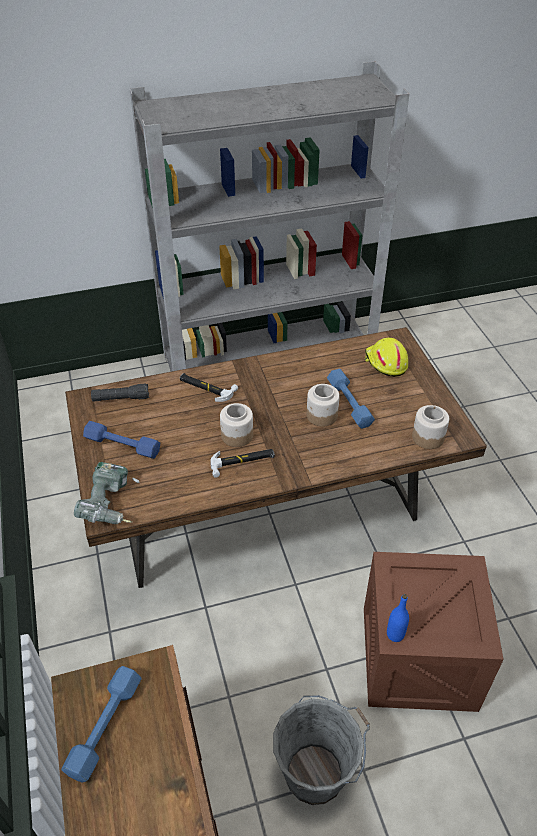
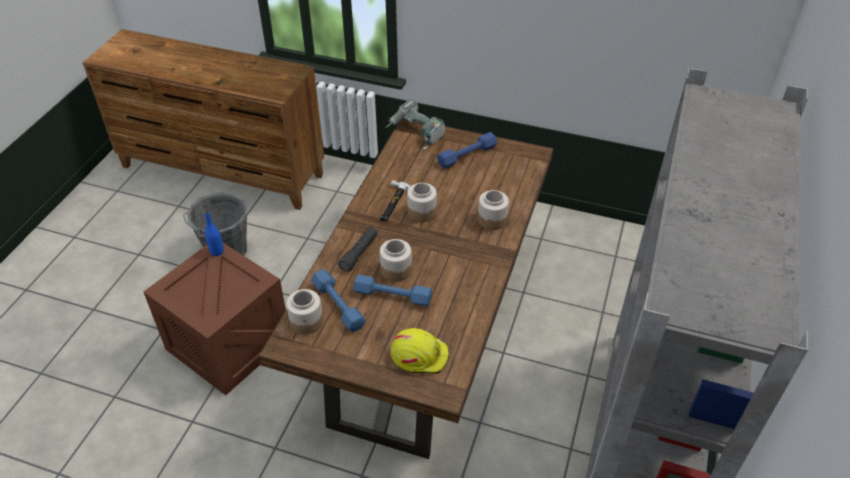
camera: 125 degrees right, 0 degrees up
blue dumbbell [61,666,142,783] -> blue dumbbell moved to [311,269,366,332]
black flashlight [91,384,149,402] -> black flashlight moved to [338,227,378,272]
hammer [180,373,238,402] -> jar [478,190,509,230]

